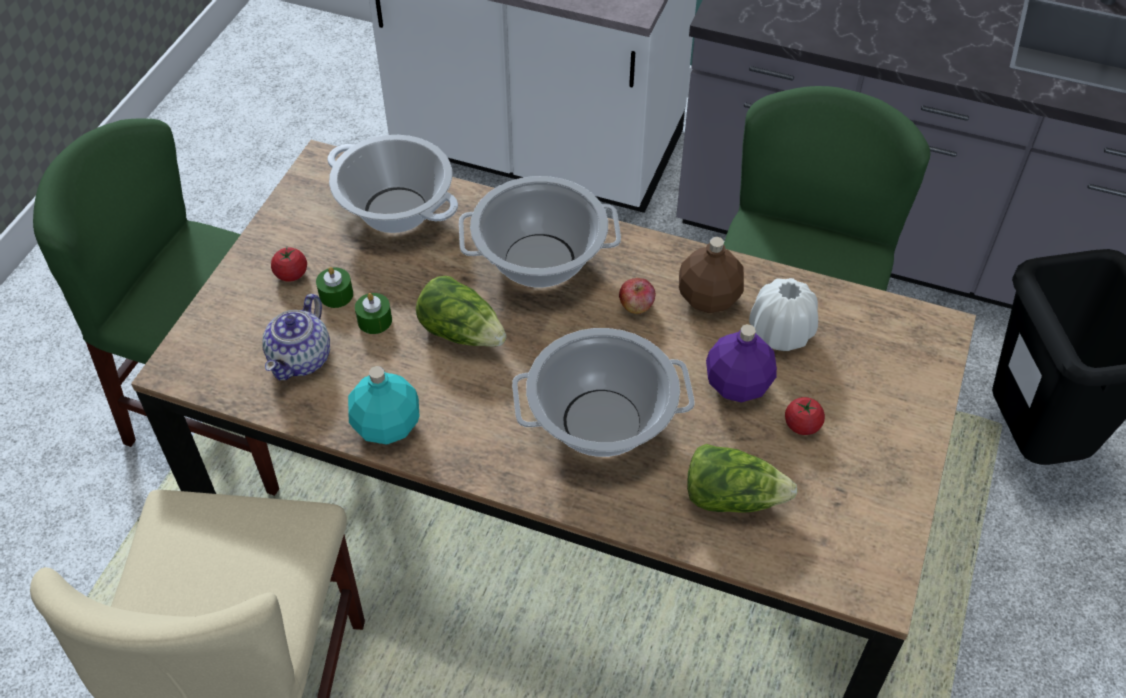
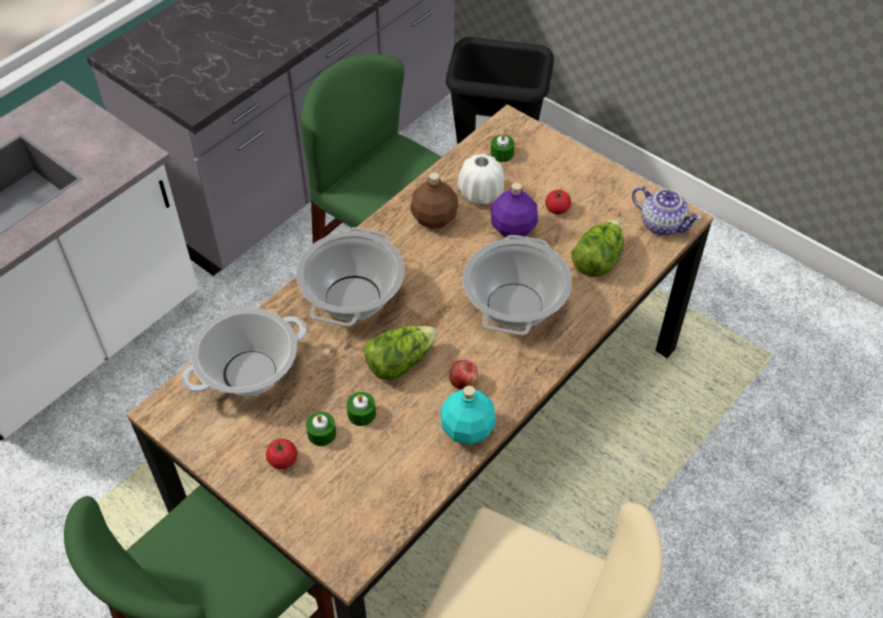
camera: 70 degrees left, 0 degrees up
teapot [262,294,330,380] -> teapot moved to [632,186,702,236]
apple [619,278,656,314] -> apple moved to [449,360,478,389]
none -> green candle [491,133,514,162]

